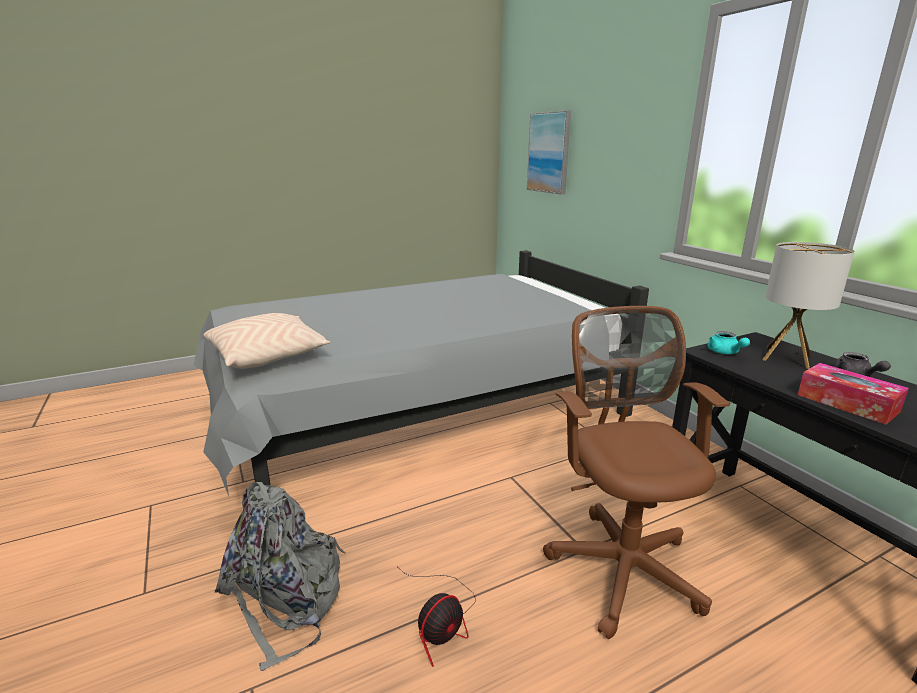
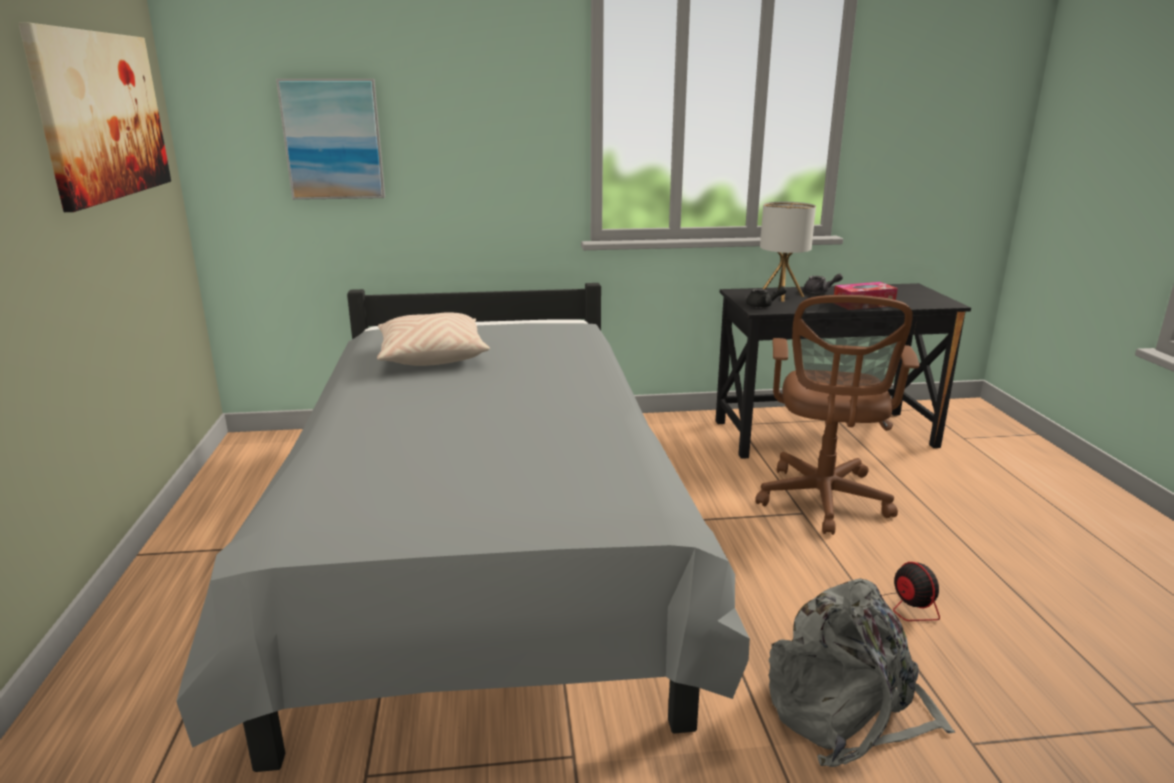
camera: 70 degrees left, 0 degrees up
beige pillow [203,313,330,369] -> beige pillow moved to [377,312,490,366]
brown office chair [543,306,730,639] -> brown office chair turned 90 degrees counterclockwise [755,295,919,535]
turquoise teapot [708,331,750,354] -> black teapot [746,286,787,308]
none -> picture [18,22,171,212]

